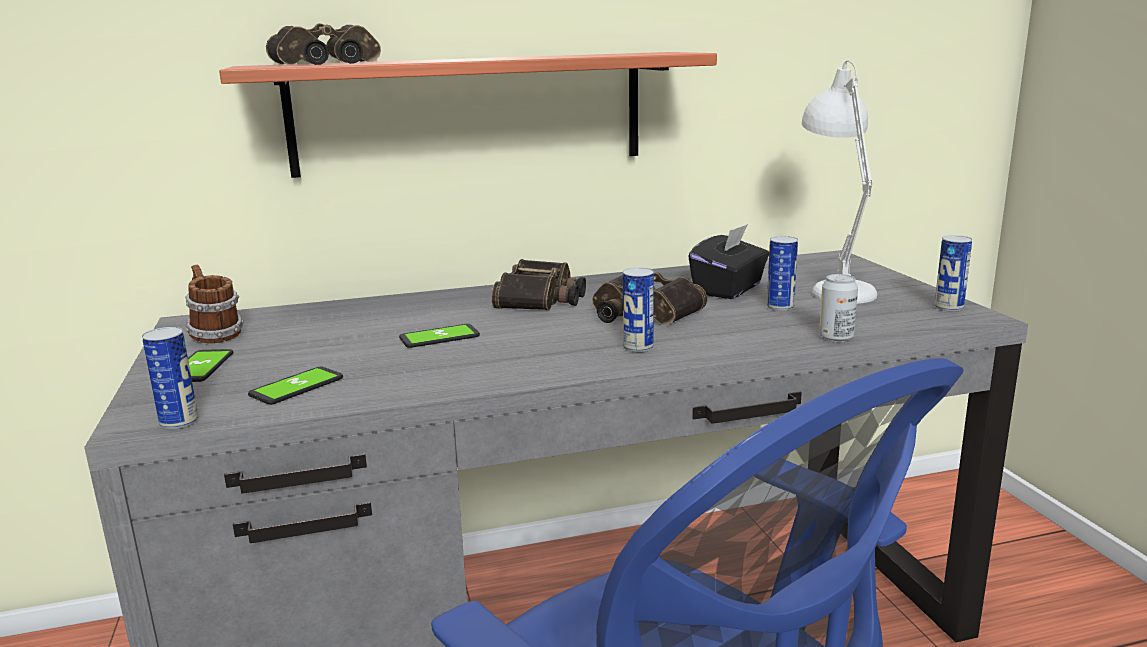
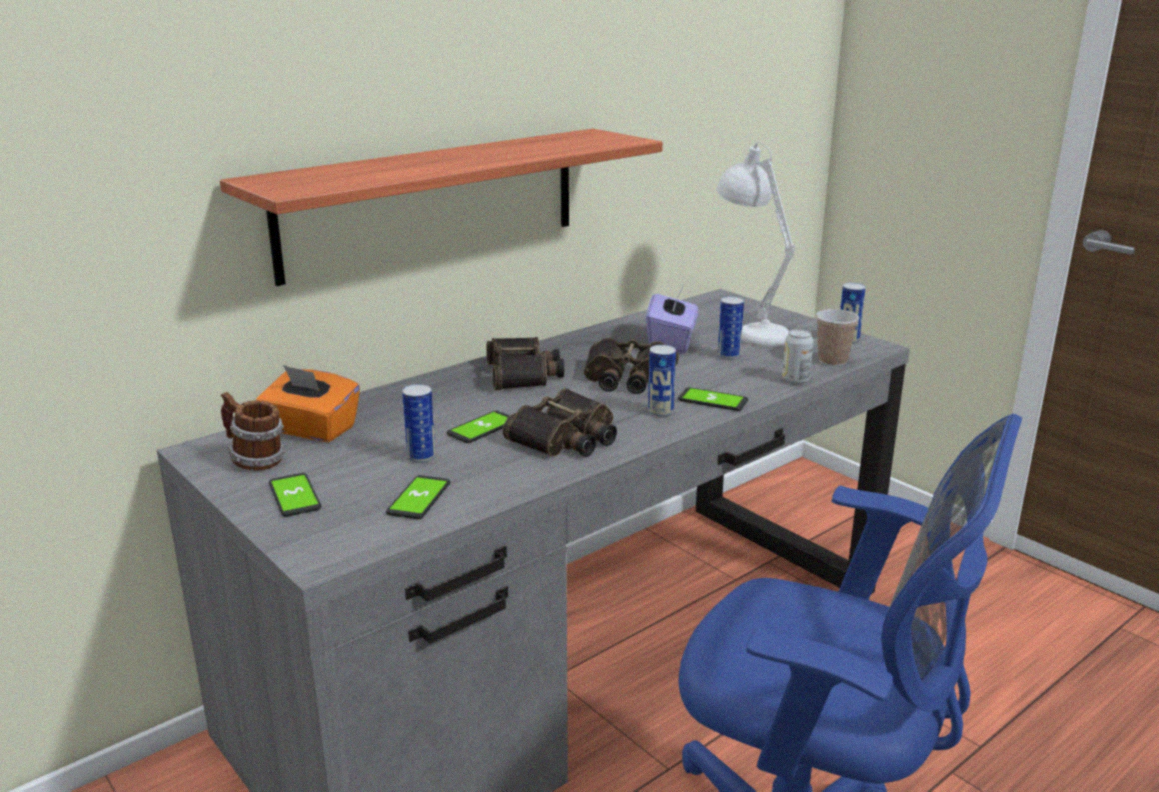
camera: 25 degrees left, 5 degrees up
can [142,327,198,429] -> can moved to [402,384,436,463]
binoculars [266,23,381,65] -> binoculars moved to [503,388,617,457]
black tissue box [688,224,769,299] -> purple tissue box [646,285,698,353]
none -> orange tissue box [256,365,360,442]
none -> phone [678,387,748,411]
none -> cup [816,309,859,366]

